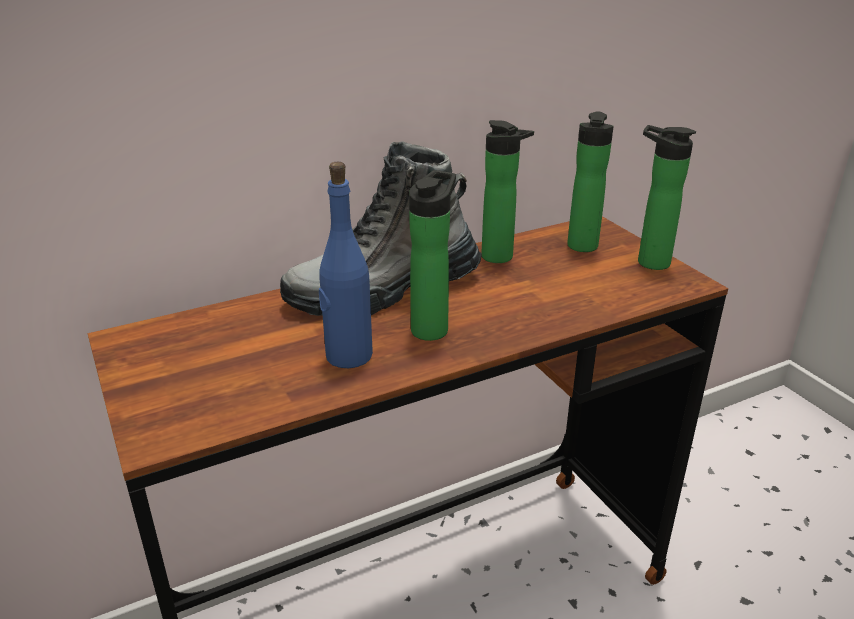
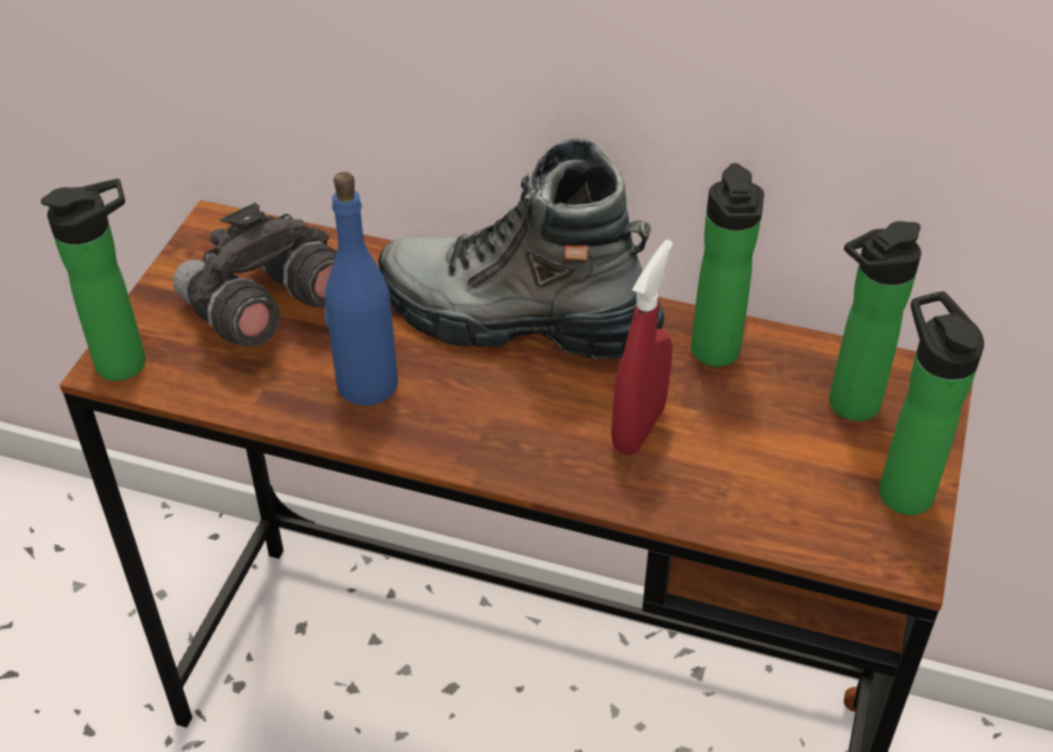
camera: 45 degrees right, 15 degrees up
bottle [409,170,456,341] -> bottle moved to [41,179,146,381]
none -> grey binoculars [173,202,337,347]
none -> red spray bottle [611,240,673,455]

